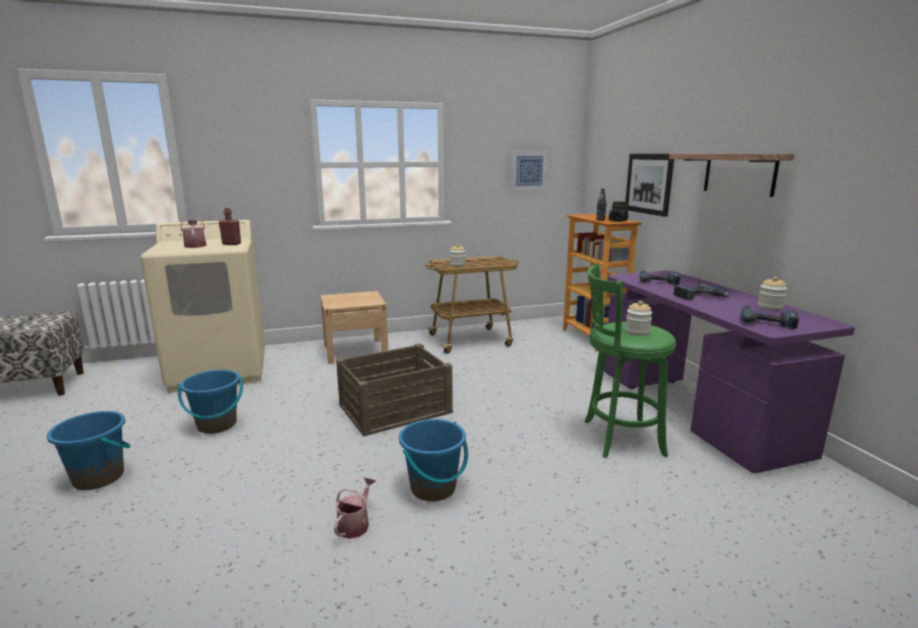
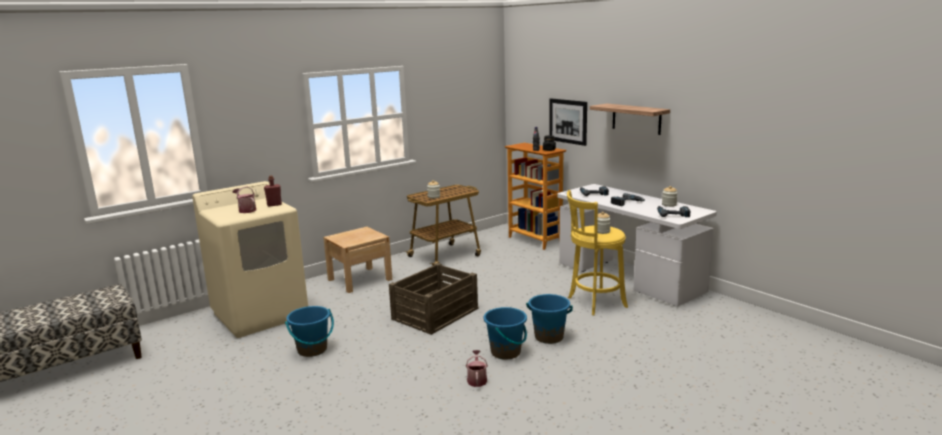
camera: 20 degrees left, 0 degrees up
blue bucket [47,411,131,490] -> blue bucket moved to [526,294,573,344]
picture [510,150,548,191] -> none
green stool [584,263,676,458] -> yellow stool [567,190,628,315]
purple desk [604,270,855,474] -> white desk [557,184,717,306]

